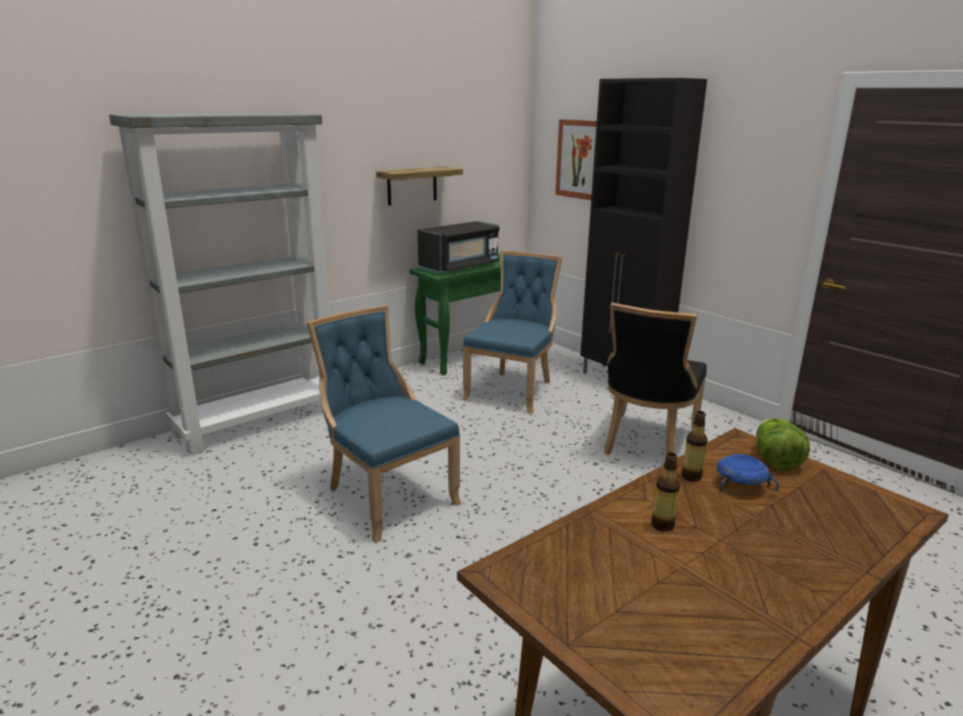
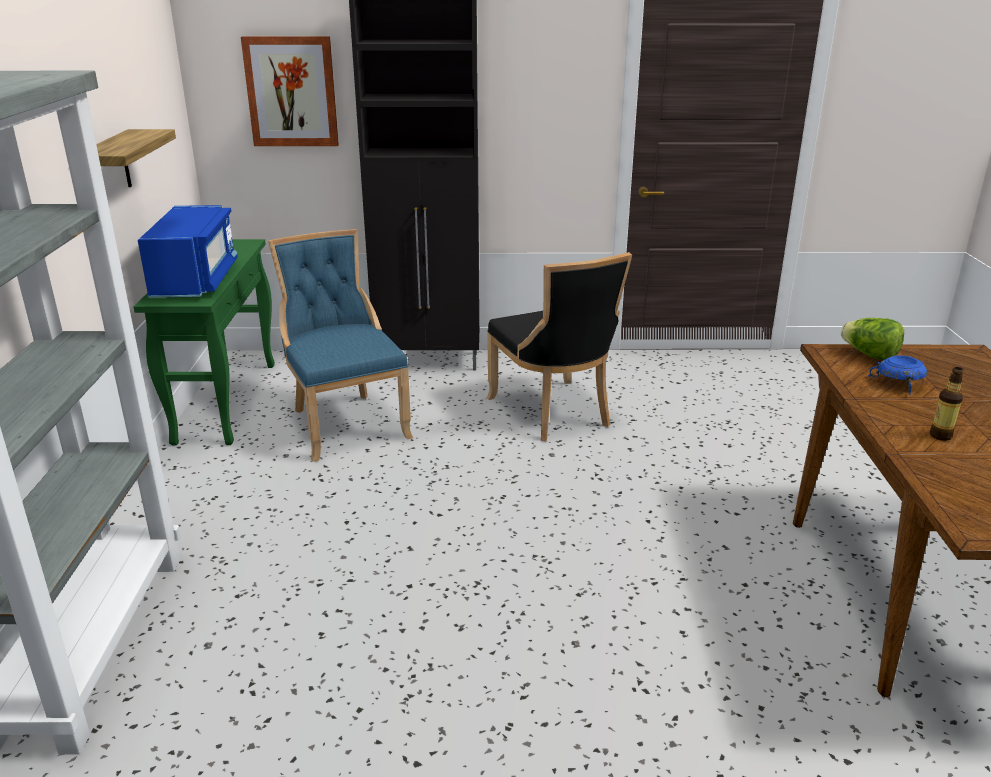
camera: 50 degrees left, 5 degrees up
blue chair [307,306,462,543] -> none
black microwave [418,221,500,273] -> blue microwave [138,205,238,298]
bottle [681,411,708,482] -> none

